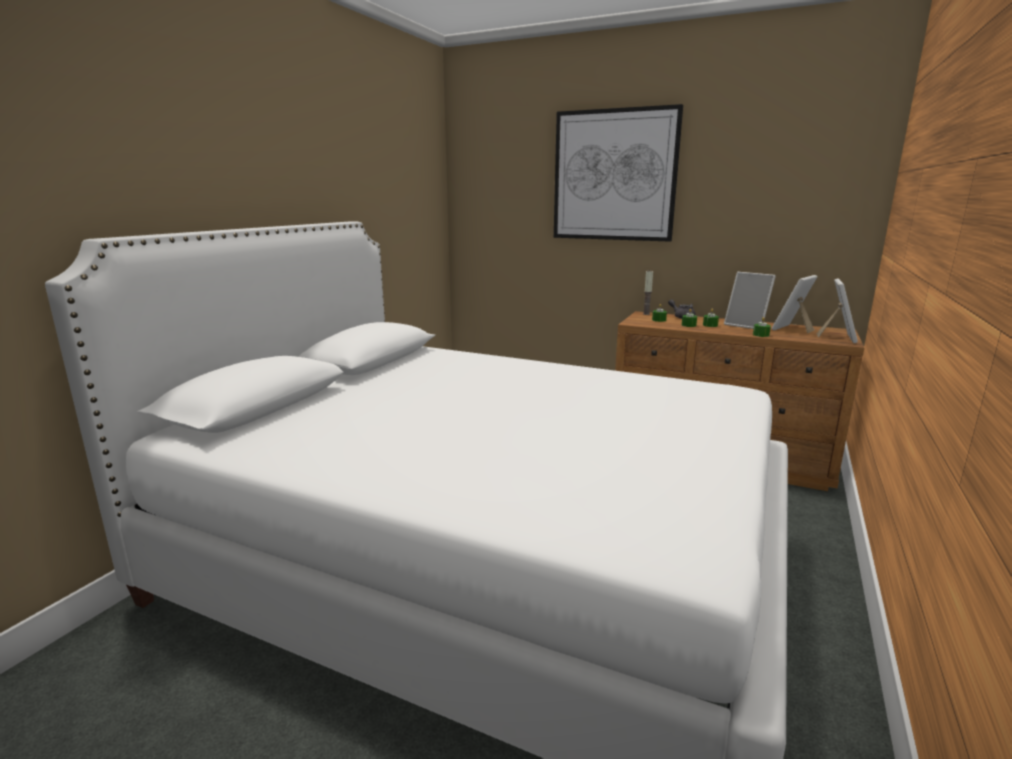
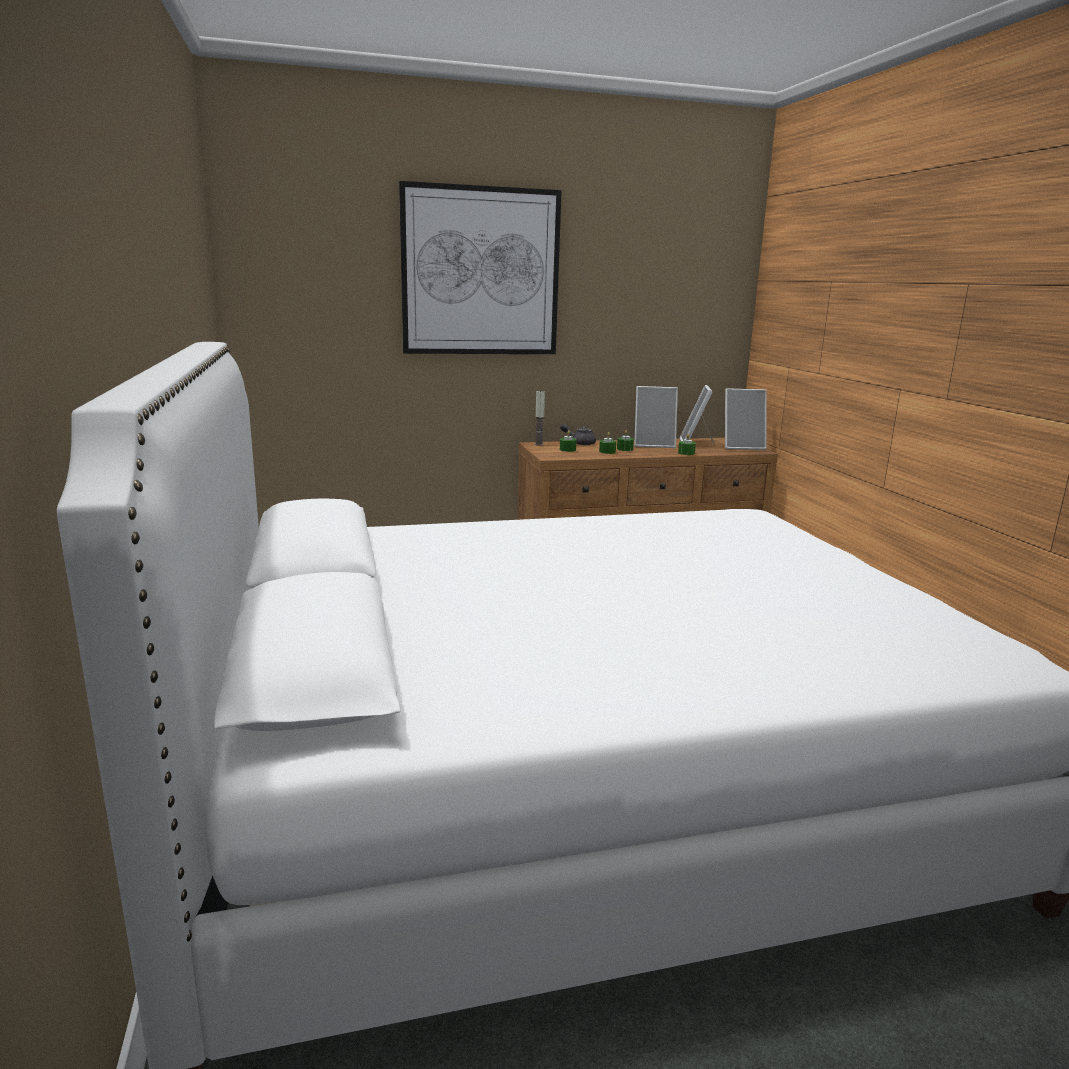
camera: 40 degrees left, 0 degrees up
picture frame [817,278,858,343] -> picture frame turned 105 degrees clockwise [725,388,767,450]

